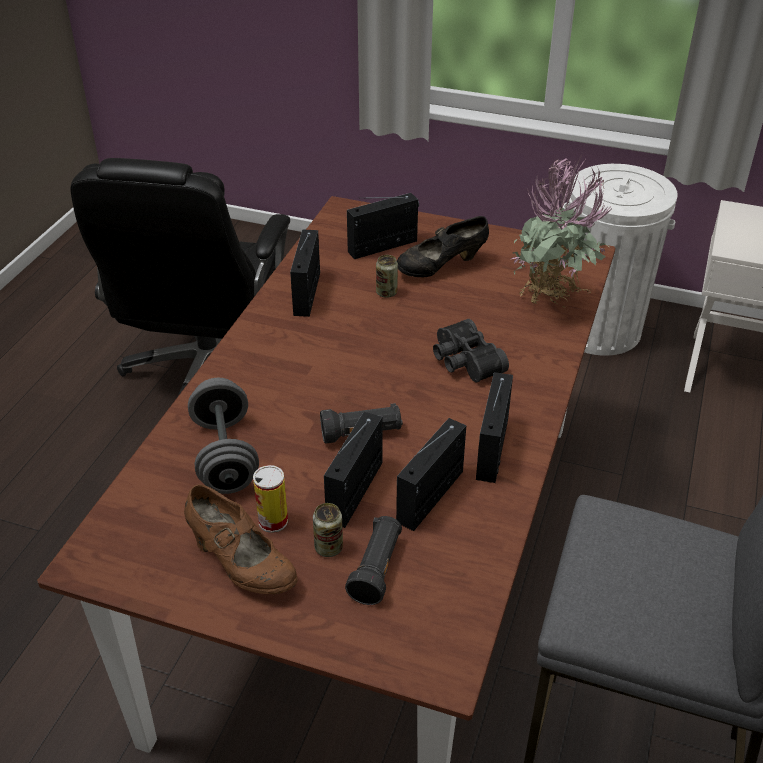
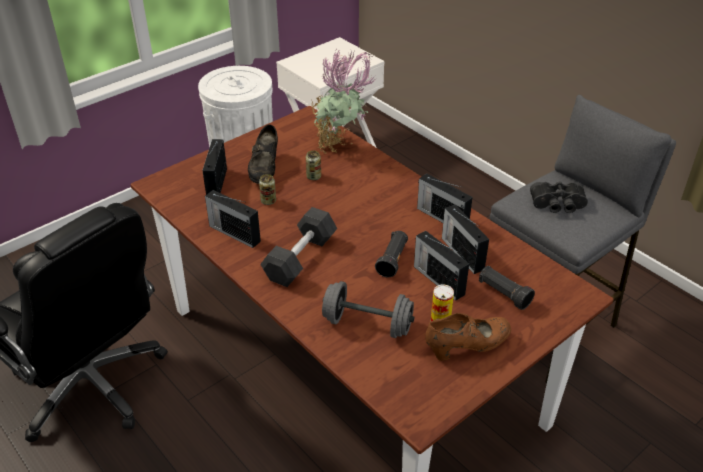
camera: 60 degrees left, 0 degrees up
can [313,503,343,557] -> can moved to [306,151,321,180]
black binoculars [433,319,509,382] -> black binoculars moved to [530,182,588,213]
none -> grey dumbbell [260,207,337,287]

